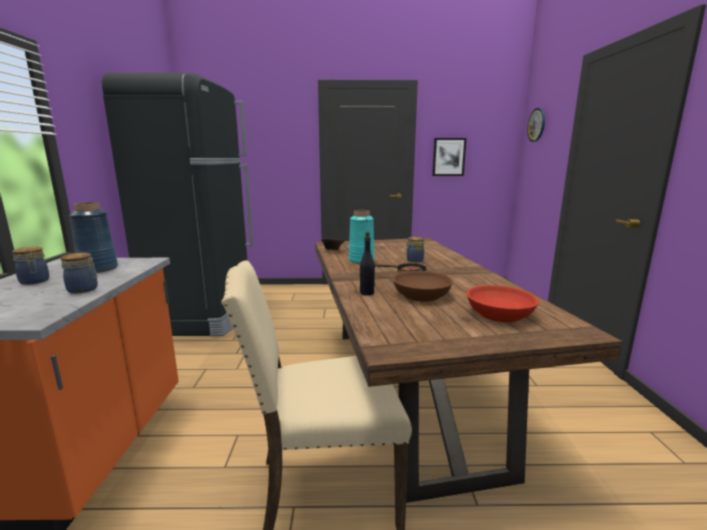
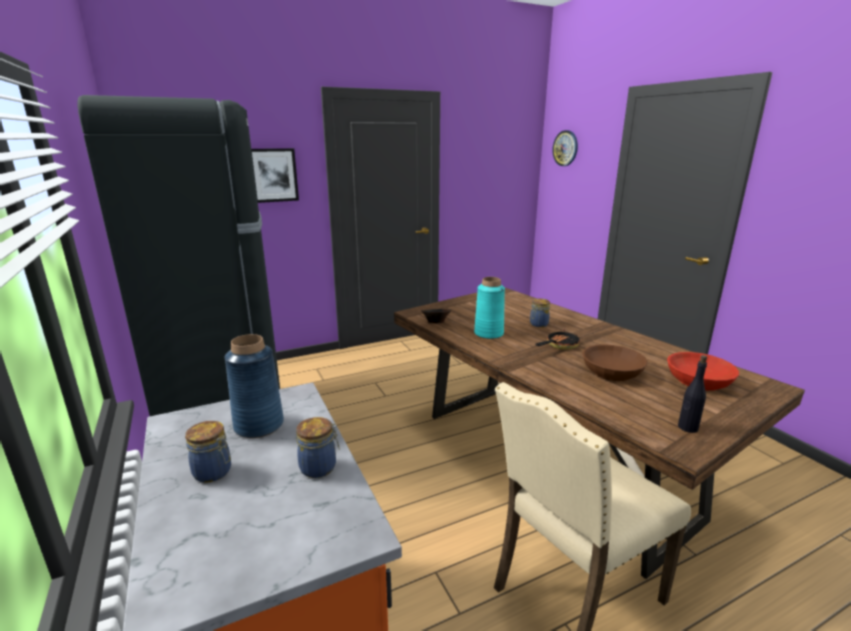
camera: 25 degrees left, 5 degrees up
black bottle [359,232,375,296] -> black bottle moved to [678,355,707,433]
picture [432,138,467,176] -> picture moved to [251,148,299,203]

